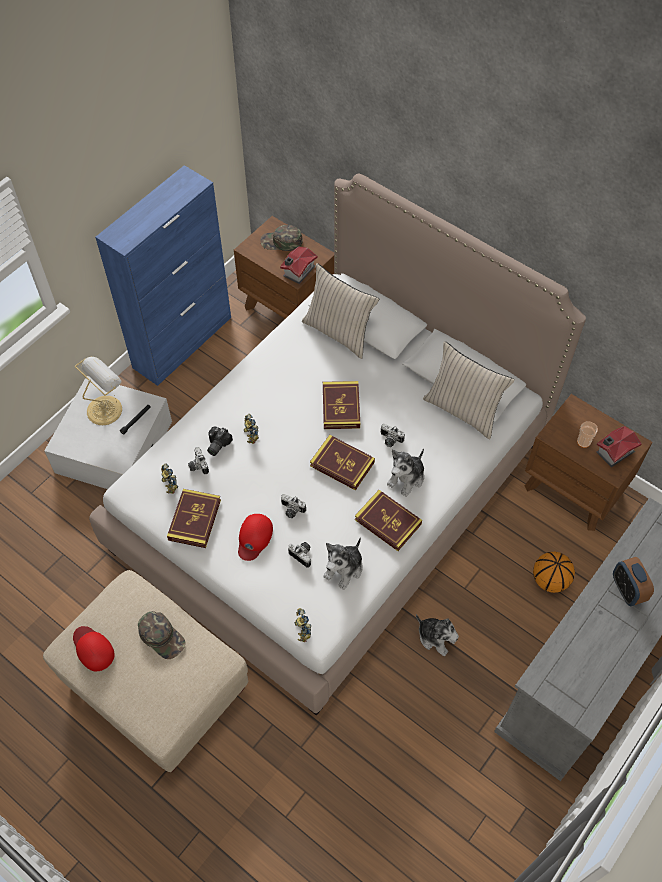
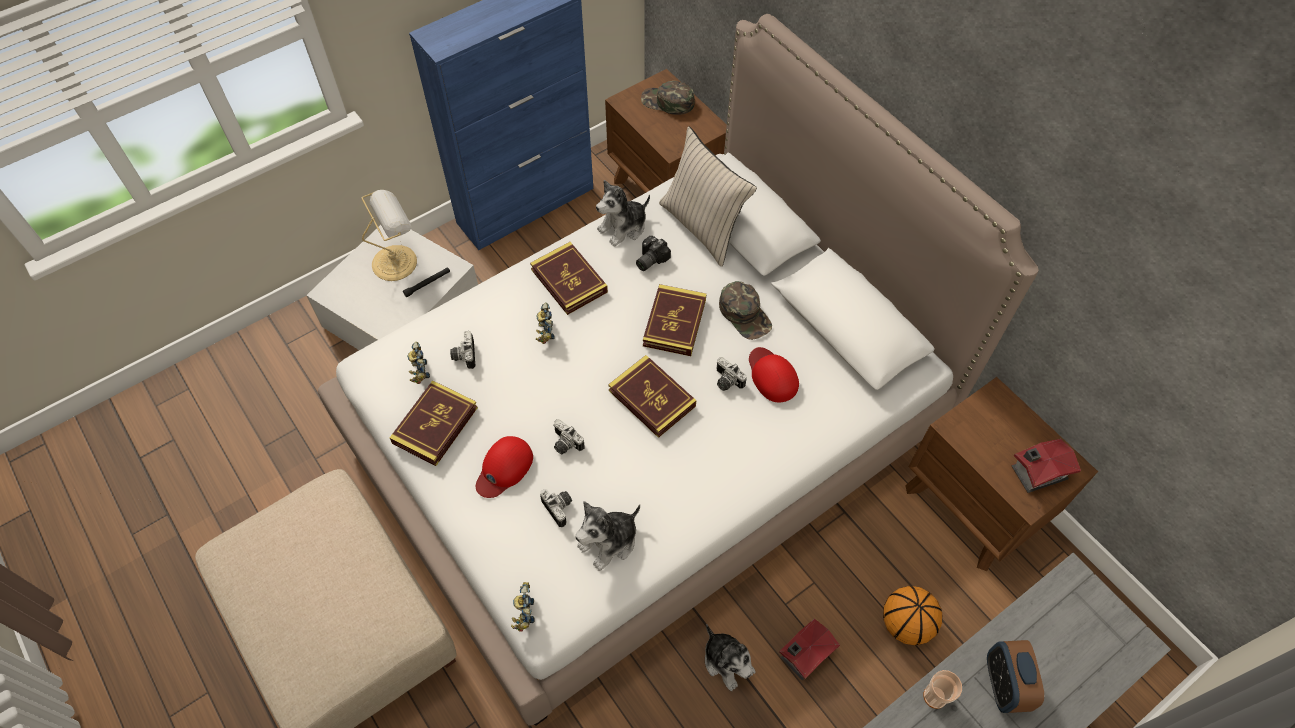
camera: 15 degrees right, 0 degrees up
red cap [73,626,115,671] -> red cap moved to [749,347,799,402]
green cap [138,611,186,659] -> green cap moved to [719,281,772,340]
camera [207,426,233,456] -> camera moved to [636,236,671,271]
toy house [280,247,318,284] -> toy house moved to [779,619,840,681]
book [355,490,422,551] -> book moved to [530,242,608,315]
plush toy [387,448,424,497] -> plush toy moved to [596,180,650,247]
beige pillow [423,341,515,439] -> none
cup [577,421,598,448] -> cup moved to [923,670,962,709]

